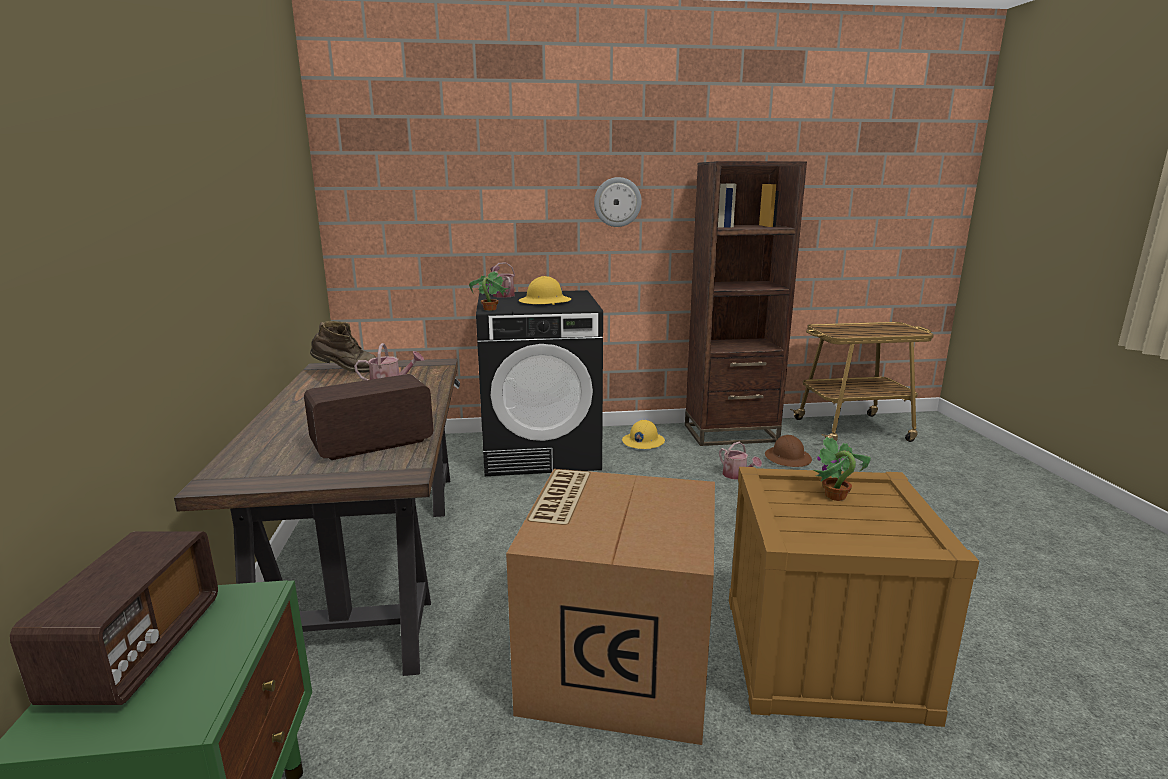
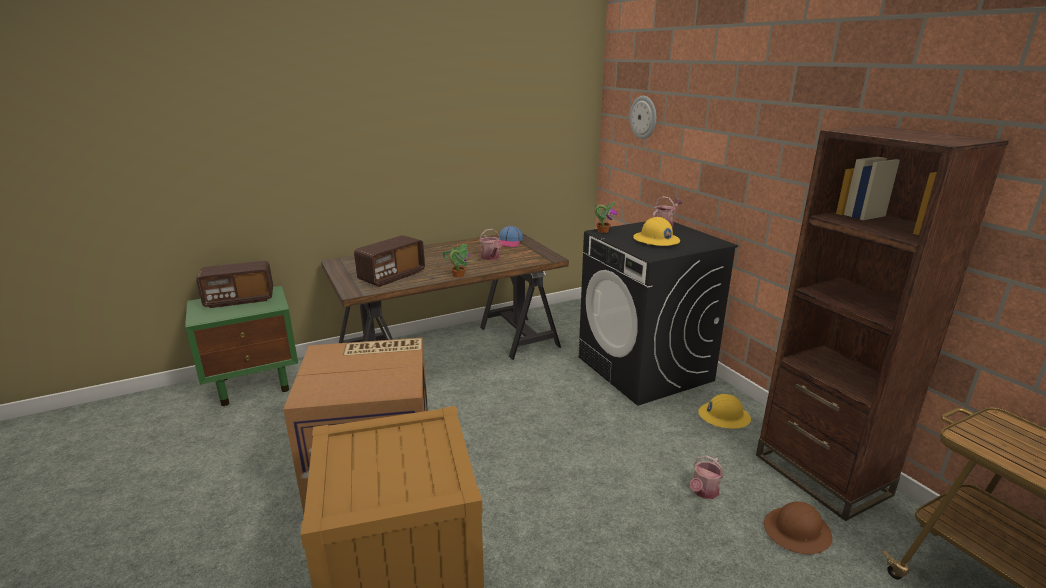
camera: 70 degrees right, 5 degrees up
radio [304,374,433,460] -> radio turned 90 degrees clockwise [354,235,425,287]
brown boot [310,321,376,373] -> cap [498,225,523,247]
wall clock [594,177,642,227] -> wall clock moved to [630,96,656,139]
potted plant [813,437,871,501] -> potted plant moved to [442,244,470,278]

